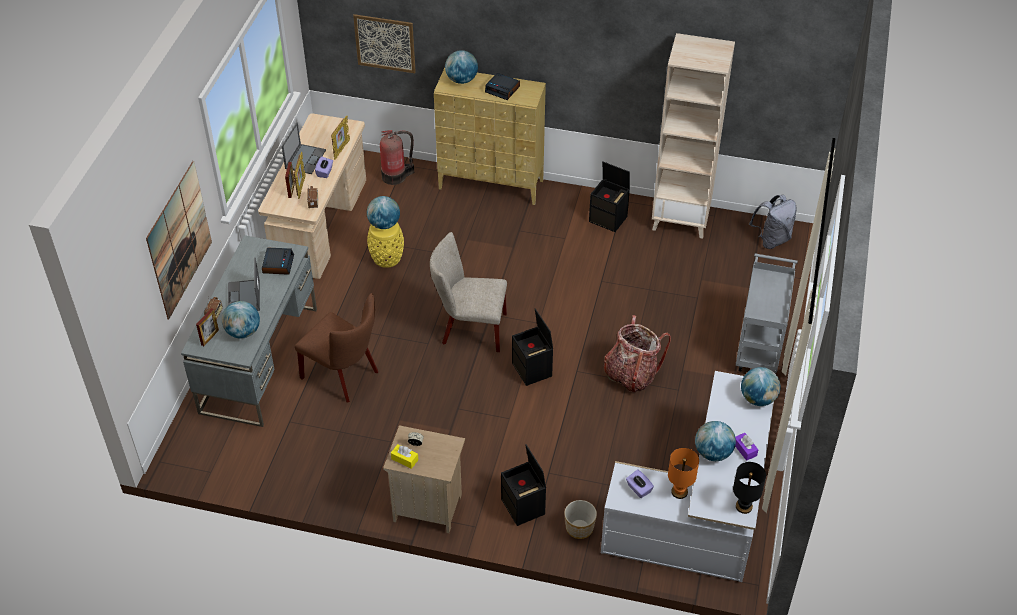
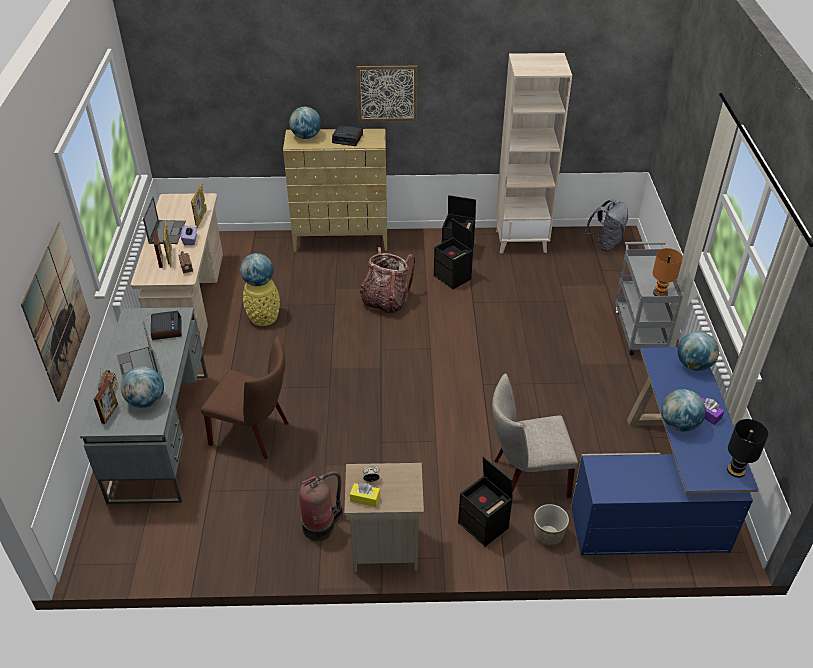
camera: 15 degrees left, 5 degrees down
picture [353,14,416,73] -> picture moved to [357,66,417,122]
fire extinguisher [380,130,414,185] -> fire extinguisher moved to [299,471,343,541]
beige chair [430,232,507,352] -> beige chair moved to [492,373,578,498]
black storage box [512,308,553,386] -> black storage box moved to [434,218,473,289]
white desk [601,371,774,582] -> blue desk [571,347,758,556]
backpack [604,315,671,393] -> backpack moved to [360,247,416,314]
purple tissue box [626,469,654,498] -> none
orange table lamp [668,448,699,499] -> orange table lamp moved to [652,248,683,296]

